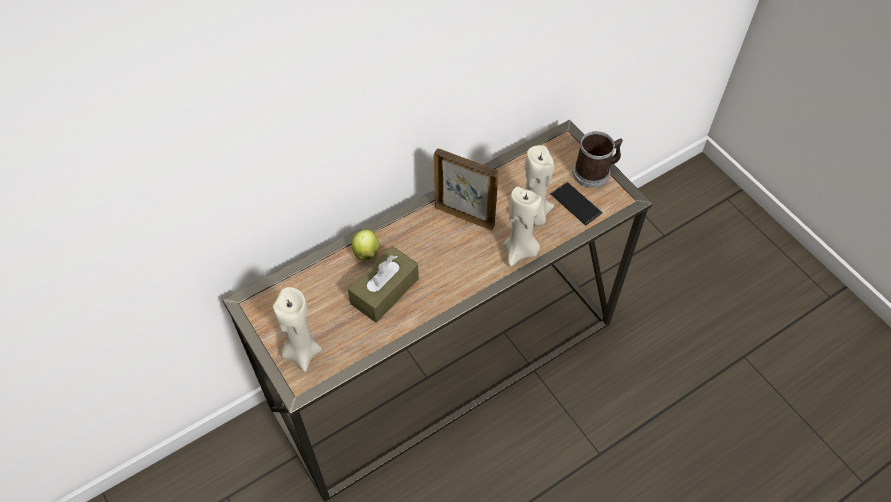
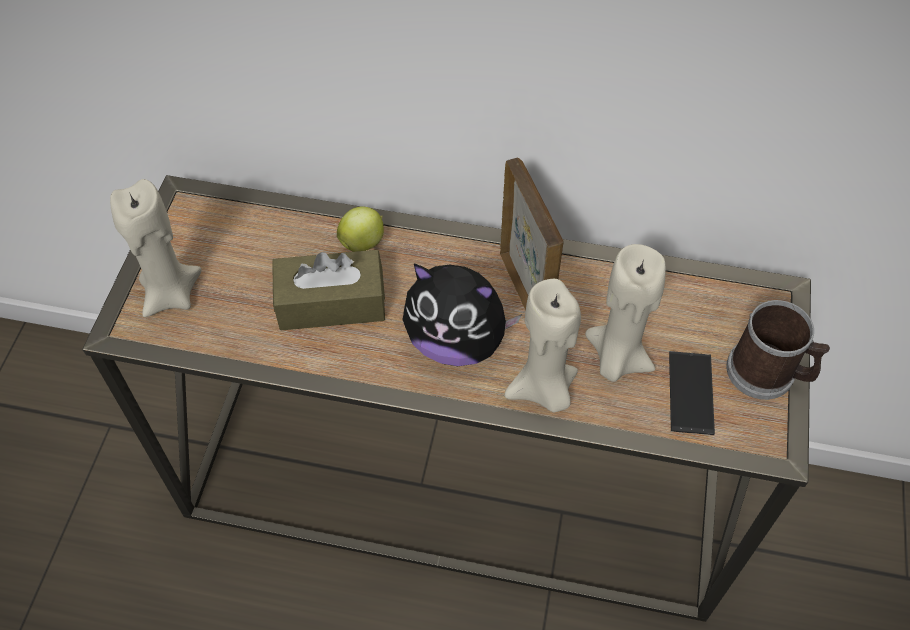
camera: 45 degrees right, 0 degrees up
none -> plush toy [403,264,522,366]

